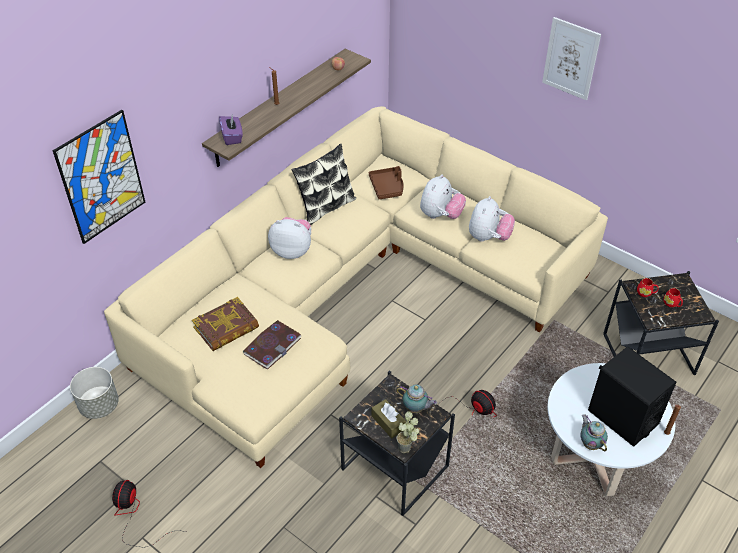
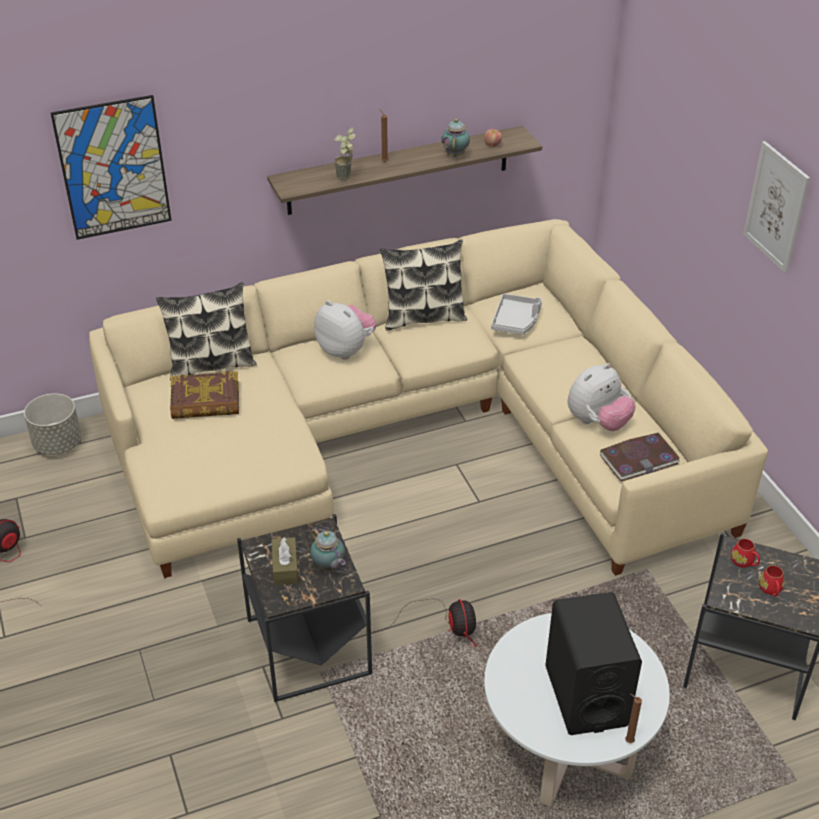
camera: 30 degrees right, 5 degrees down
purple tissue box [219,113,243,145] -> none
book [243,320,302,370] -> book moved to [600,433,680,481]
brown tray [369,166,403,199] -> grey tray [491,294,542,335]
potted plant [397,411,419,453] -> potted plant moved to [334,127,356,180]
plush toy [420,174,466,219] -> none
teapot [580,414,608,451] -> teapot moved to [441,119,470,157]
none -> pillow [156,282,257,381]

